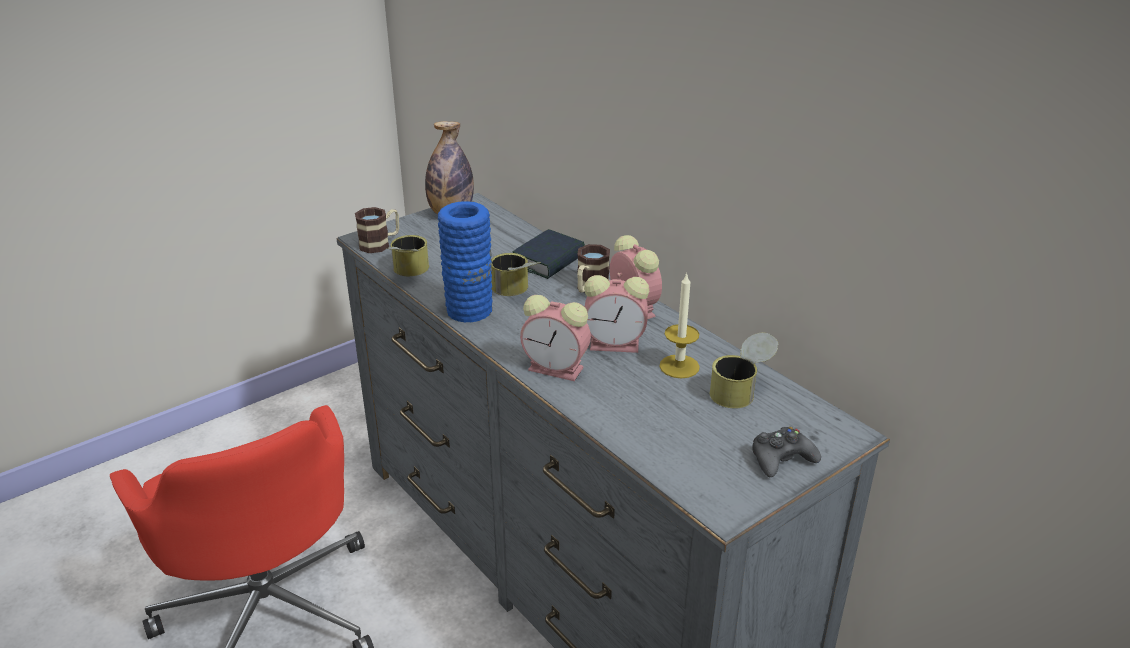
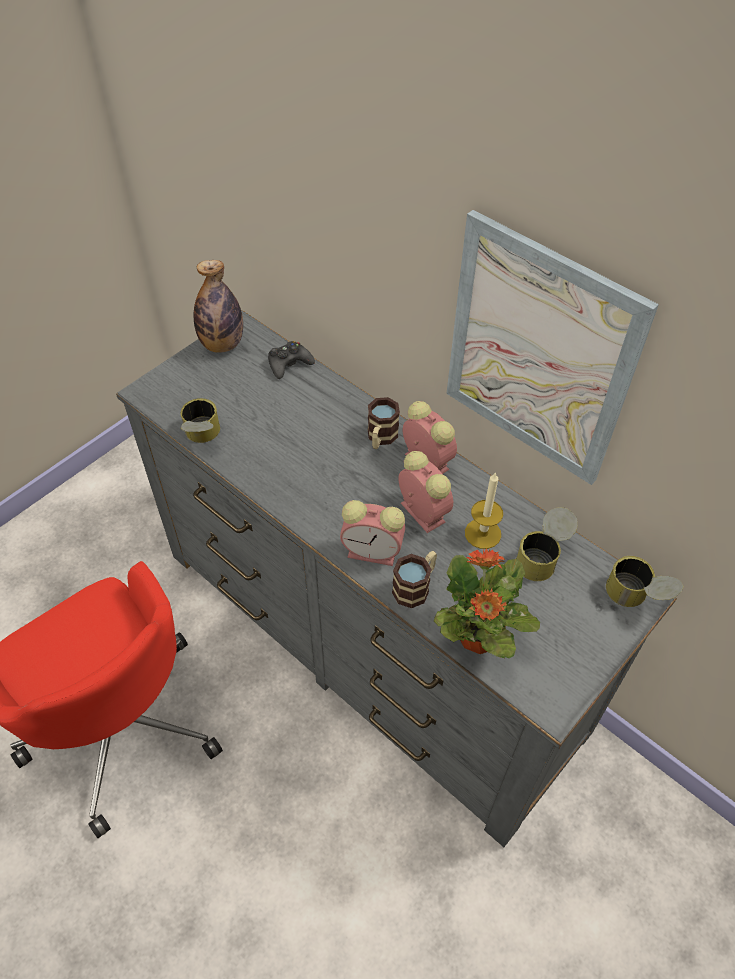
camera: 10 degrees left, 20 degrees up
mug [355,207,399,253] -> mug moved to [392,551,437,608]
blue vase [438,201,493,322] -> none
can [491,253,541,296] -> can moved to [606,556,684,607]
book [513,229,585,279] -> none
alarm clock [584,275,649,353] -> alarm clock turned 120 degrees counterclockwise [398,451,453,533]
black game controller [752,426,821,477] -> black game controller moved to [268,341,315,379]
none -> potted plant [434,549,540,658]
none -> picture [447,210,659,485]

